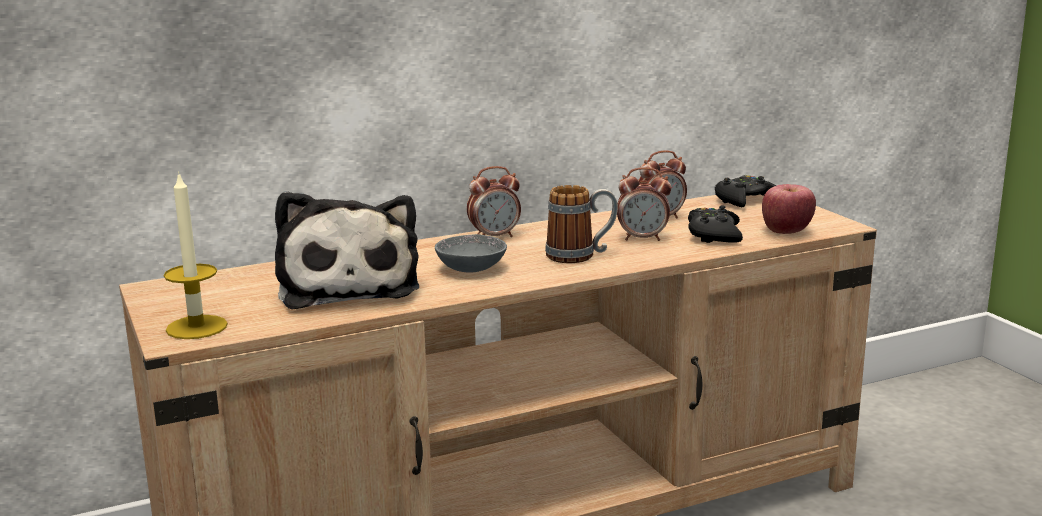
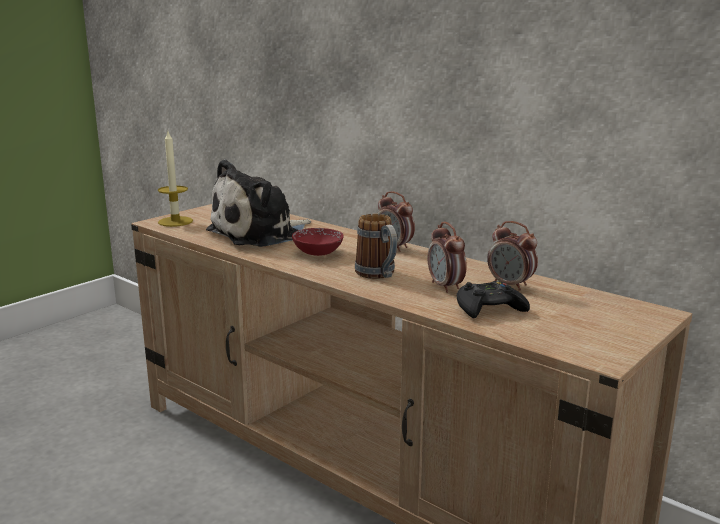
camera: 65 degrees right, 0 degrees up
grey bowl [435,234,507,272] -> red bowl [292,228,344,256]
black game controller [715,175,776,207] -> none
apple [762,184,816,234] -> none

